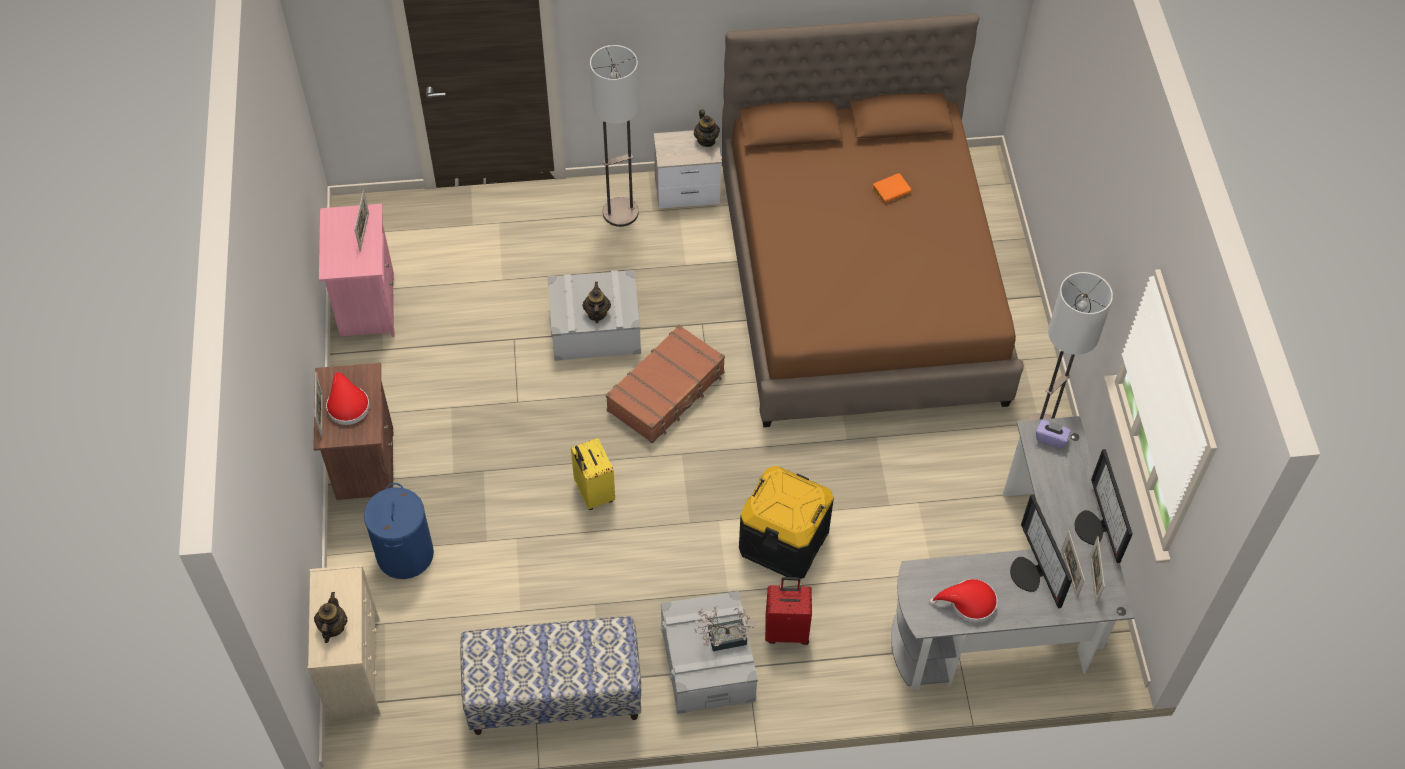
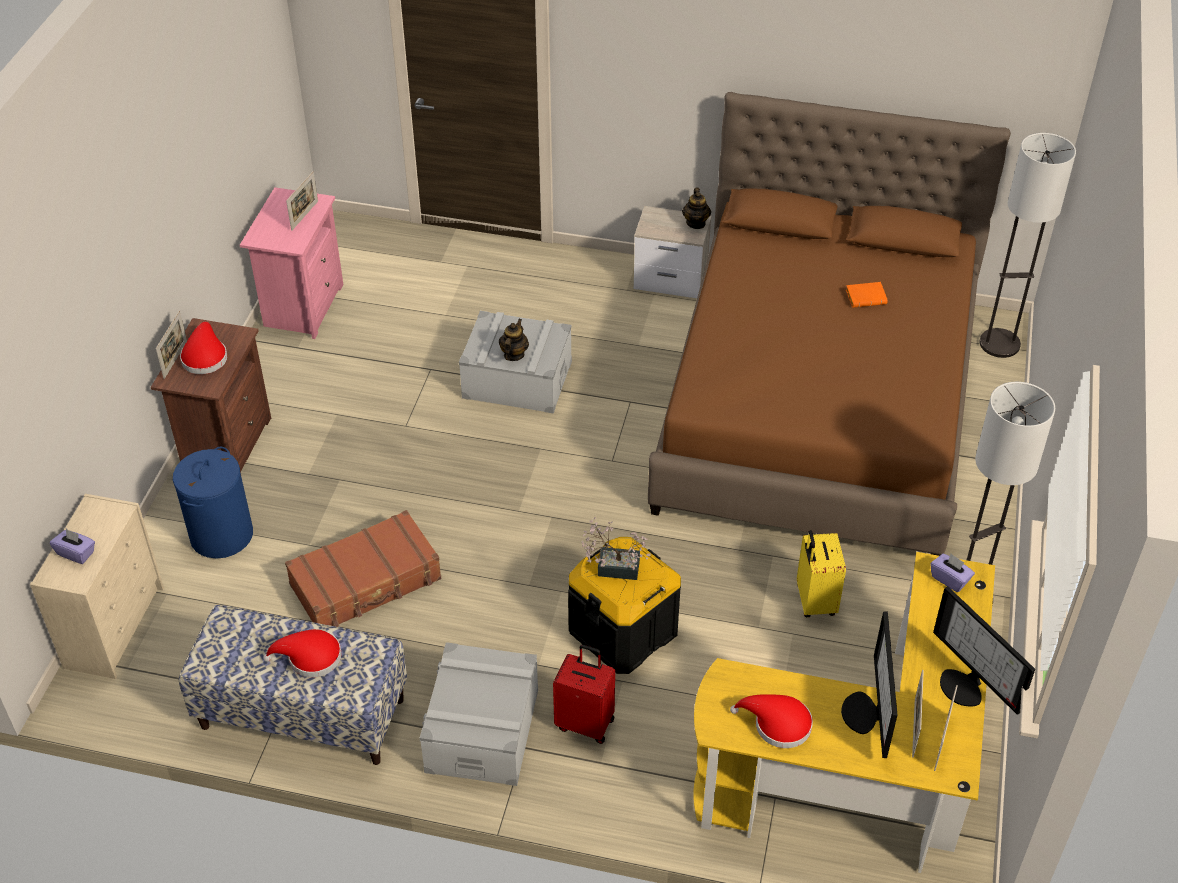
camera: 20 degrees right, 10 degrees down
teapot [314,592,348,643] -> purple tissue box [50,529,95,564]
yellow suitcase [571,438,615,510] -> yellow suitcase moved to [797,530,846,617]
floor lamp [590,45,639,227] -> floor lamp moved to [980,133,1076,358]
brown suitcase [606,325,725,443] -> brown suitcase moved to [285,510,441,627]
potted plant [694,605,756,651] -> potted plant moved to [582,517,651,580]
grey desk [891,416,1134,690] -> yellow desk [693,552,995,873]
monitor [1075,449,1133,563] -> monitor turned 45 degrees counterclockwise [933,586,1035,715]
none -> red hat [263,629,342,677]

